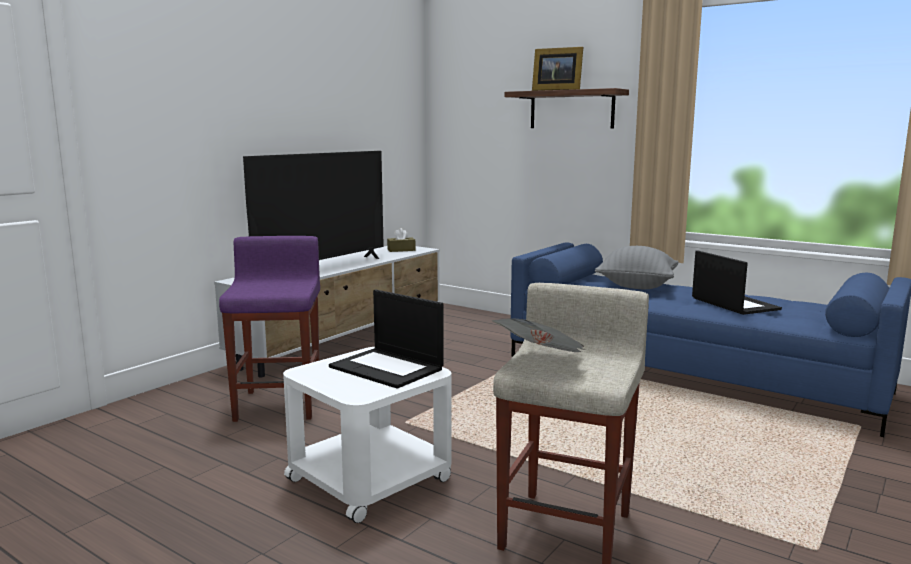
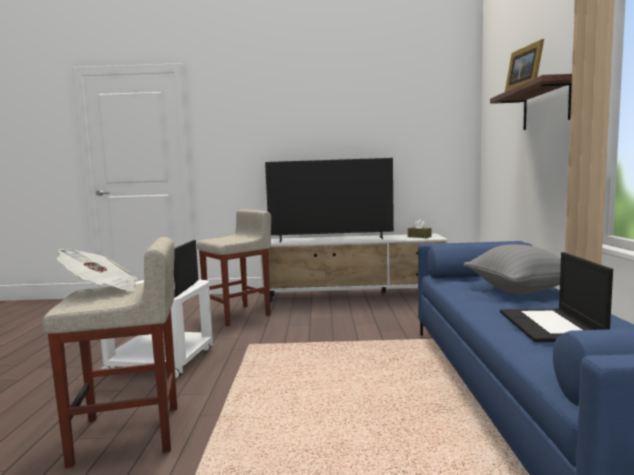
camera: 55 degrees right, 5 degrees down
purple stool [219,236,320,422] -> beige stool [197,209,271,326]
laptop [692,250,782,315] -> laptop turned 150 degrees clockwise [500,252,613,342]

